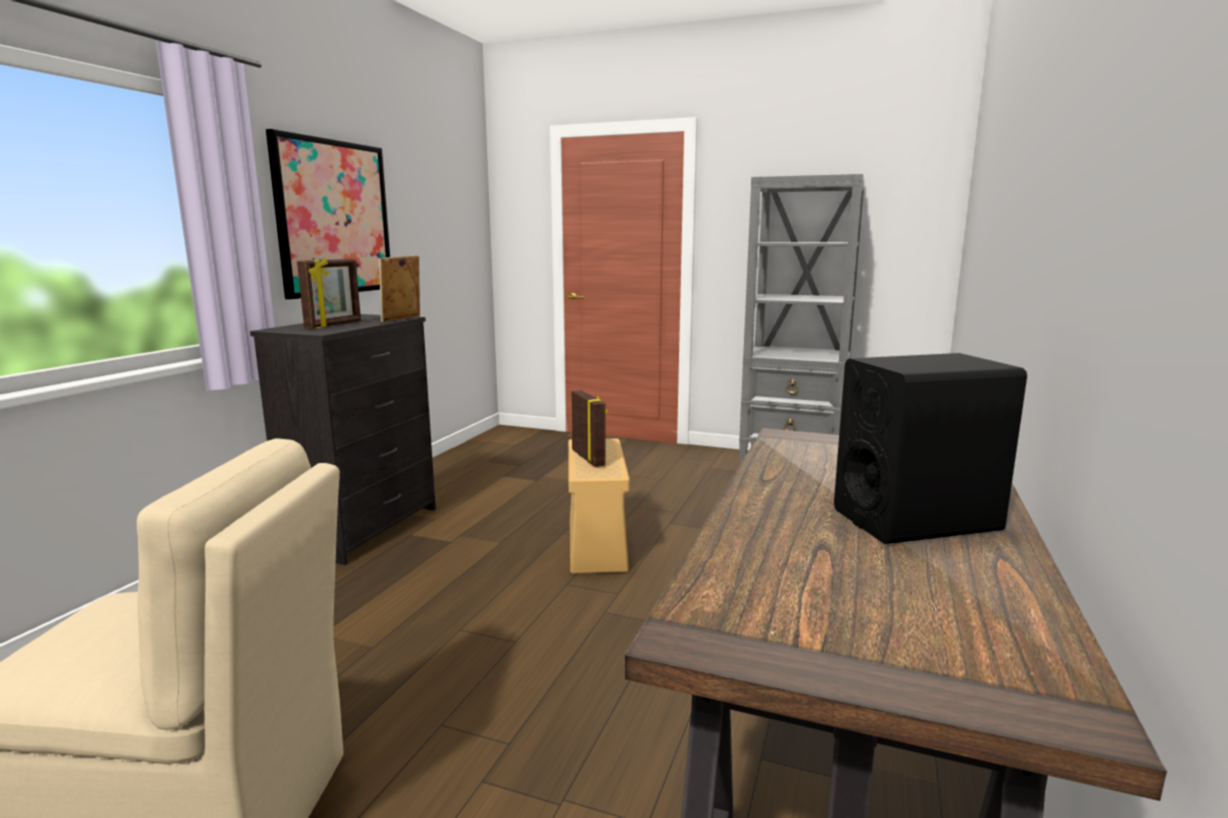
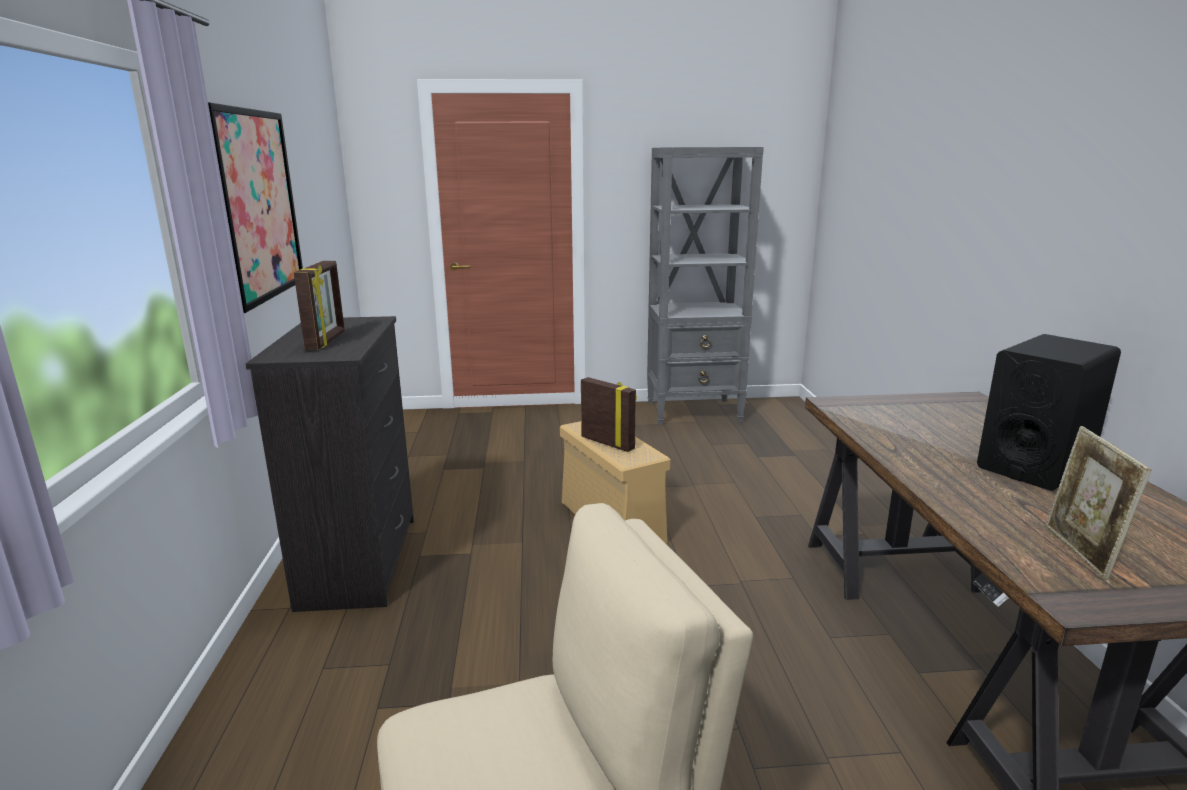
camera: 25 degrees left, 5 degrees up
picture frame [379,255,420,322] -> picture frame moved to [1045,426,1151,579]

